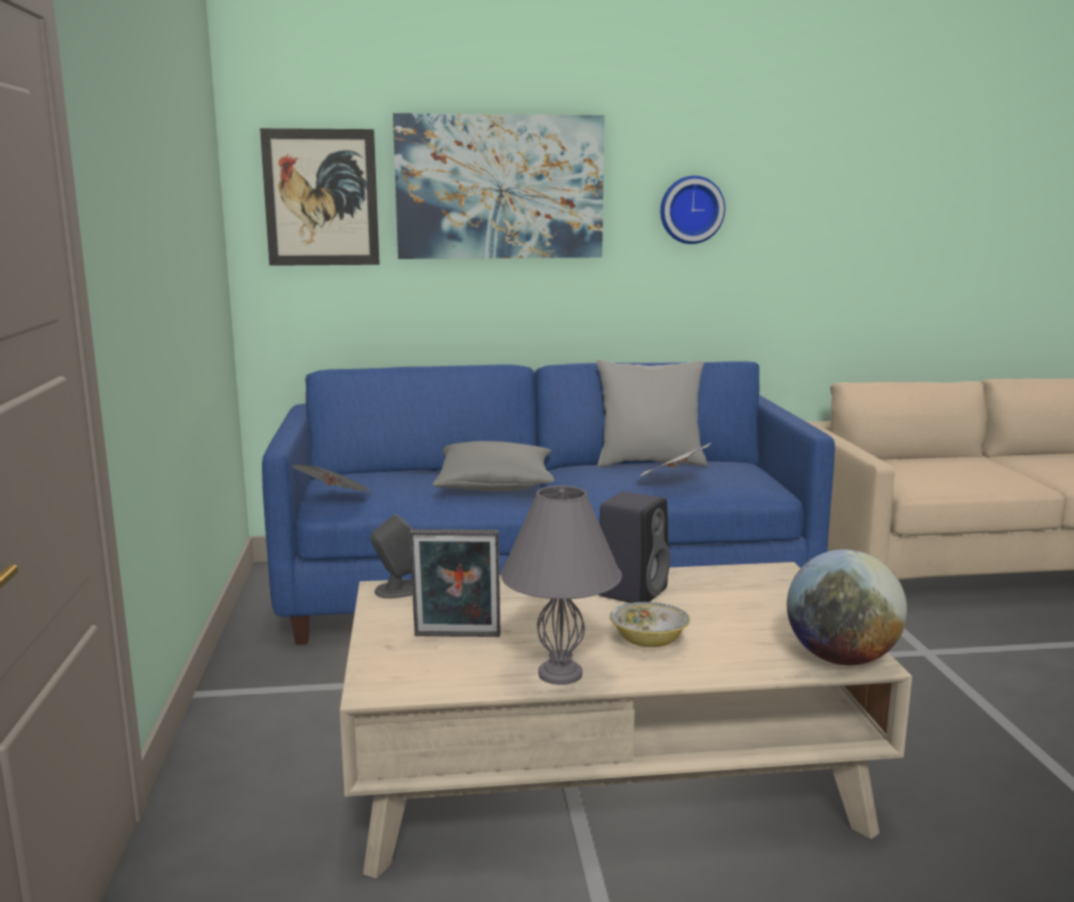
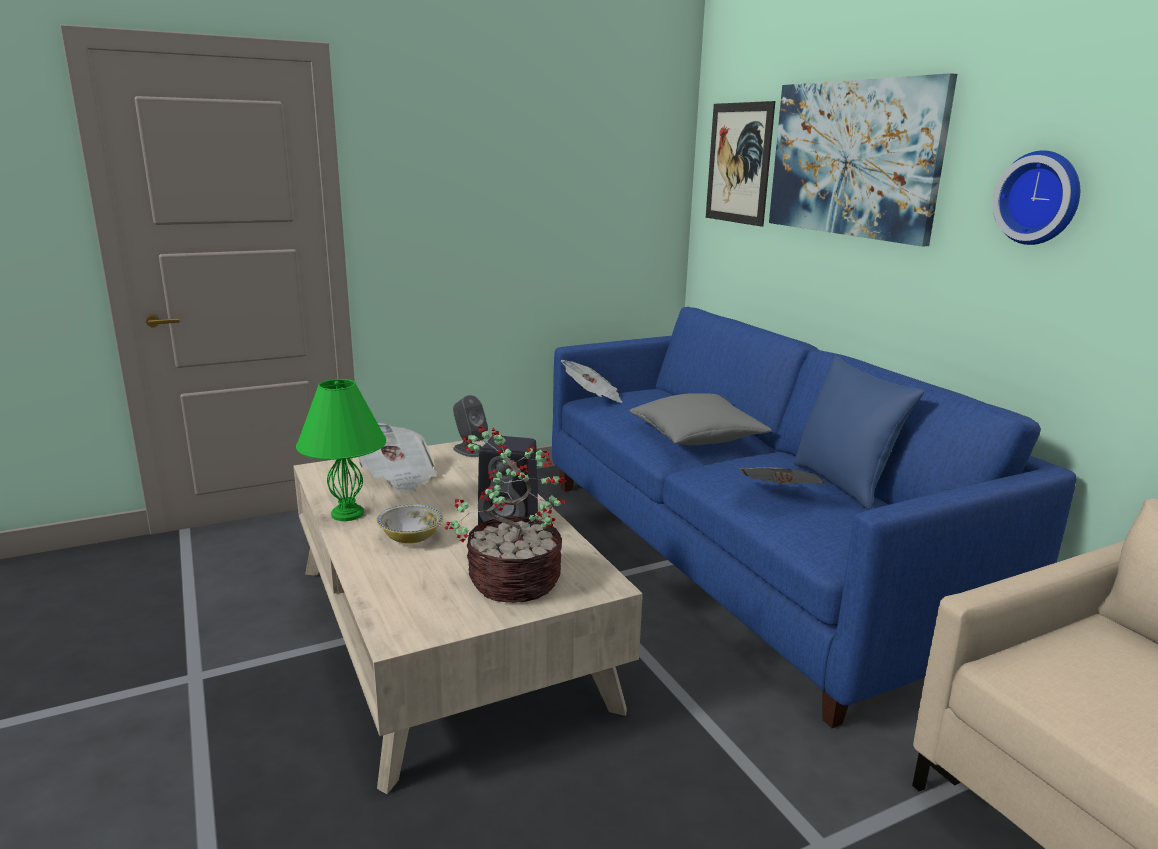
camera: 70 degrees right, 5 degrees up
picture frame [409,529,501,637] -> newspaper [359,423,437,493]
grey table lamp [501,486,622,685] -> green table lamp [296,379,386,521]
grey pillow [597,360,707,467] -> blue pillow [793,355,924,510]
globe [787,549,907,665] -> none
none -> potted plant [445,424,566,603]

